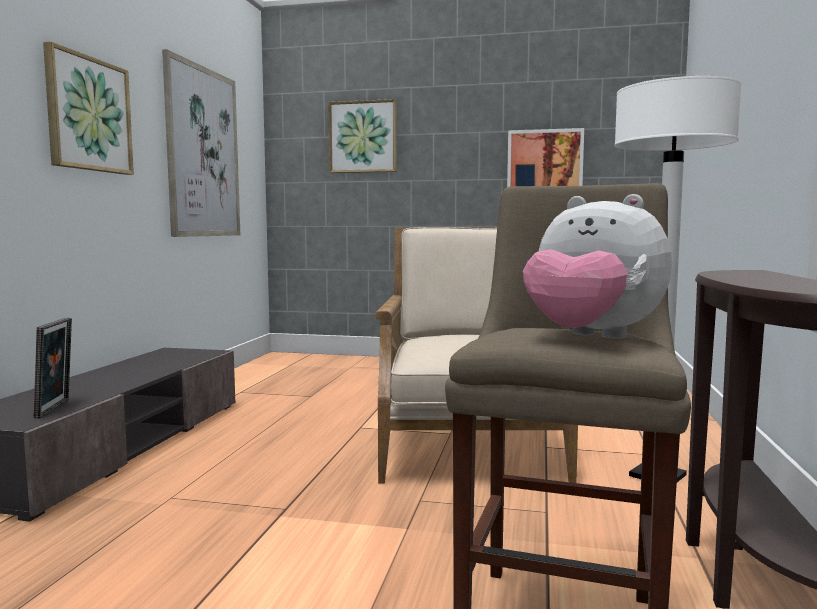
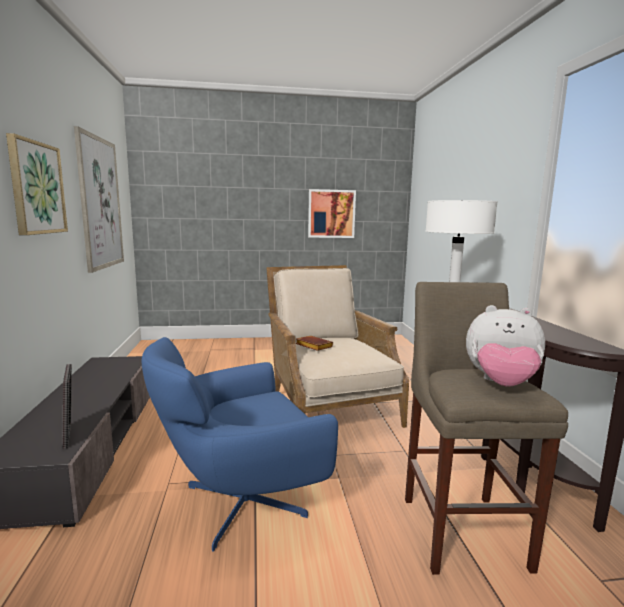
camera: 20 degrees left, 5 degrees up
picture [328,99,397,173] -> none
none -> blue armchair [142,337,338,552]
none -> brown book [295,336,333,351]

